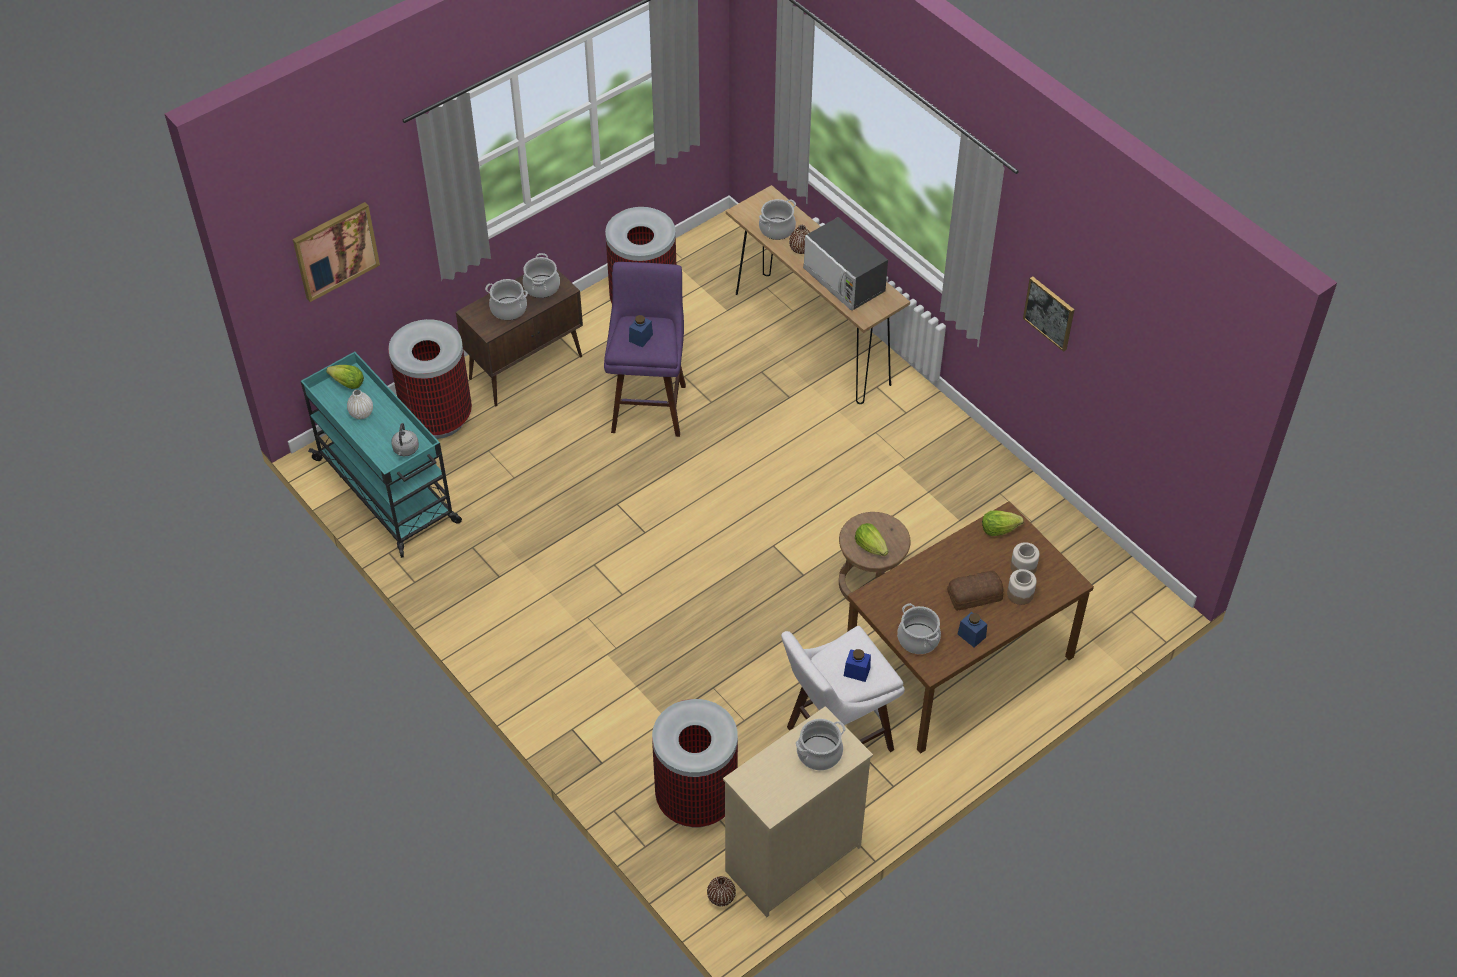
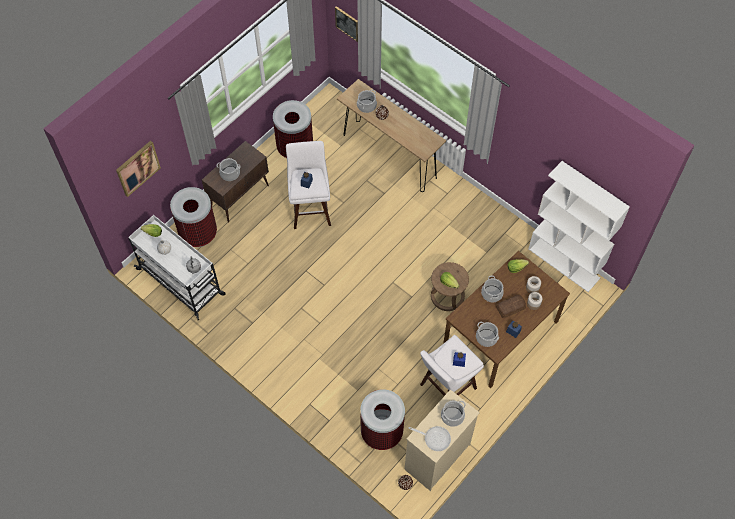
camera: 10 degrees left, 10 degrees up
turquoise cart [301,352,462,558] -> white cart [128,215,226,320]
cooking pot [523,253,560,298] -> cooking pot moved to [481,276,504,302]
purple stool [604,262,686,437] -> white stool [286,141,331,229]
microwave [803,217,888,311] -> none
picture [1023,276,1074,352] -> picture moved to [335,6,358,42]
none -> frying pan [408,426,451,451]
none -> white bookcase [528,161,630,292]

